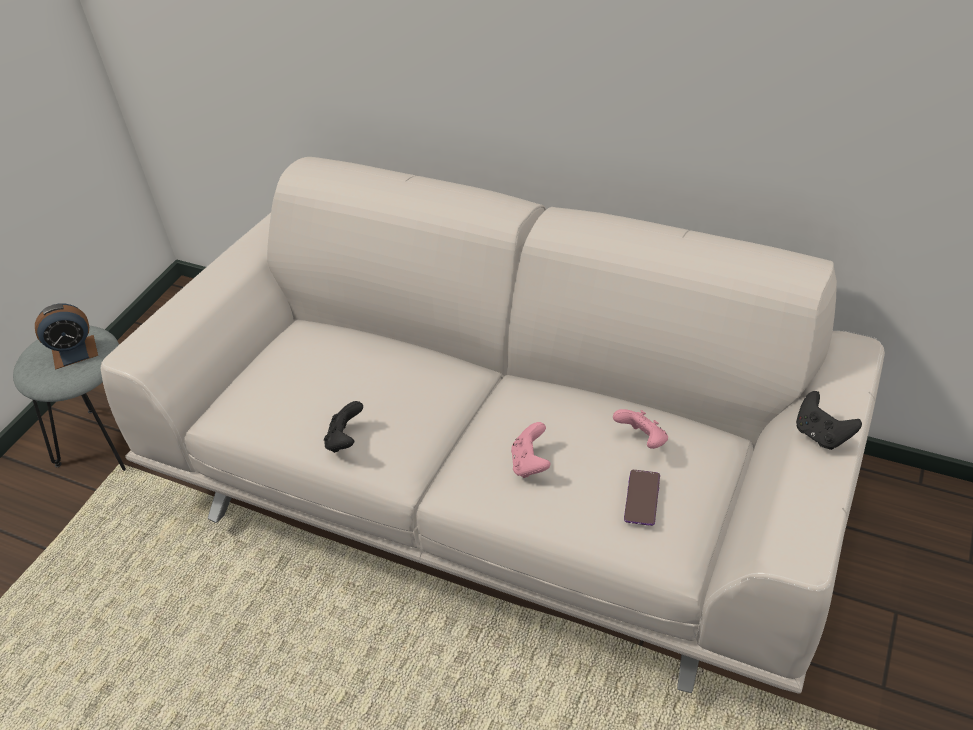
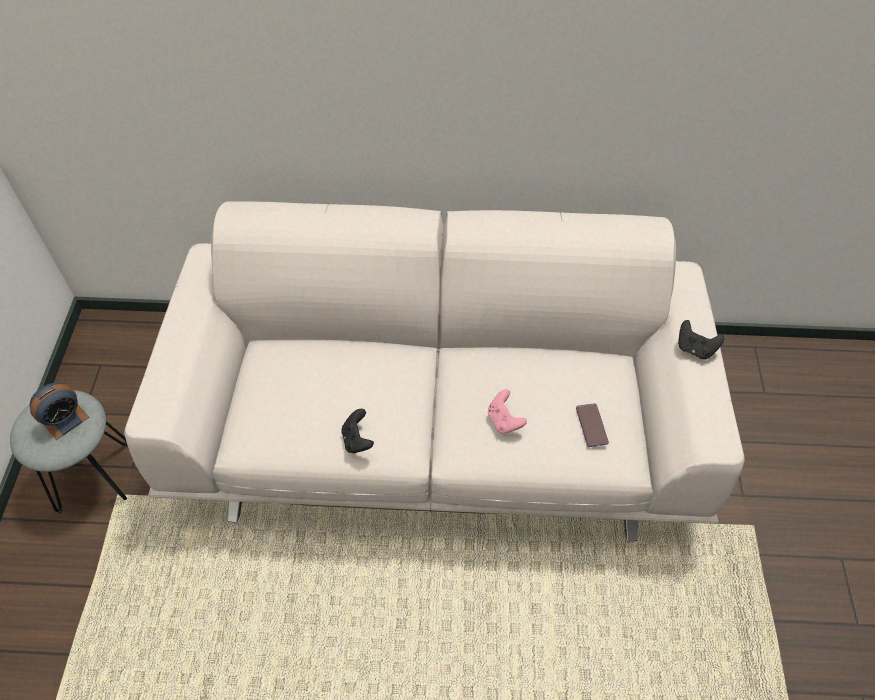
camera: 25 degrees left, 10 degrees up
pink game controller [613,409,668,449] -> none

